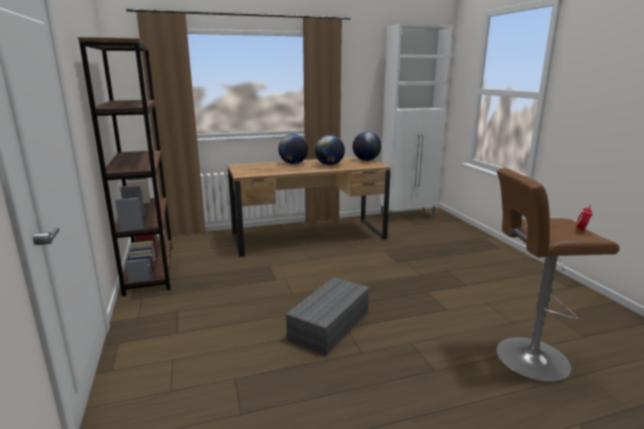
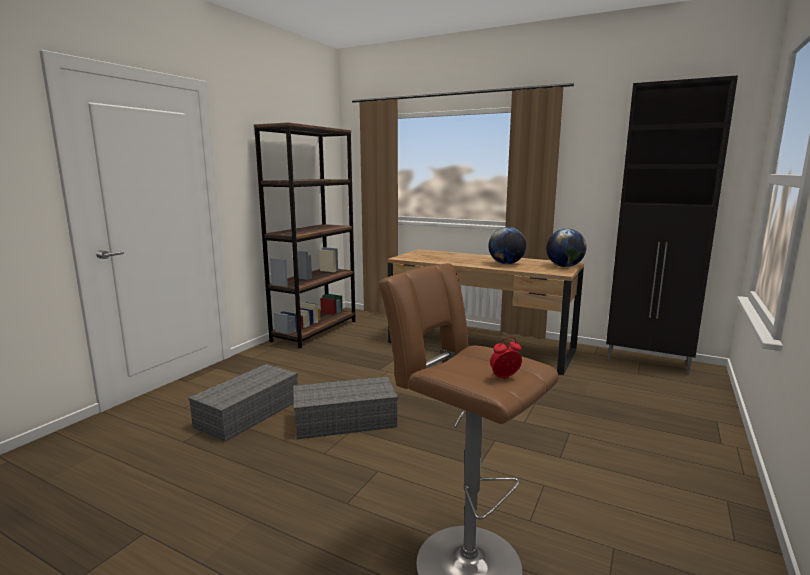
camera: 45 degrees right, 5 degrees down
globe [278,134,308,164] -> none
white cabinet [379,23,454,222] -> black cabinet [606,75,738,374]
none -> grey storage box [188,364,298,442]

